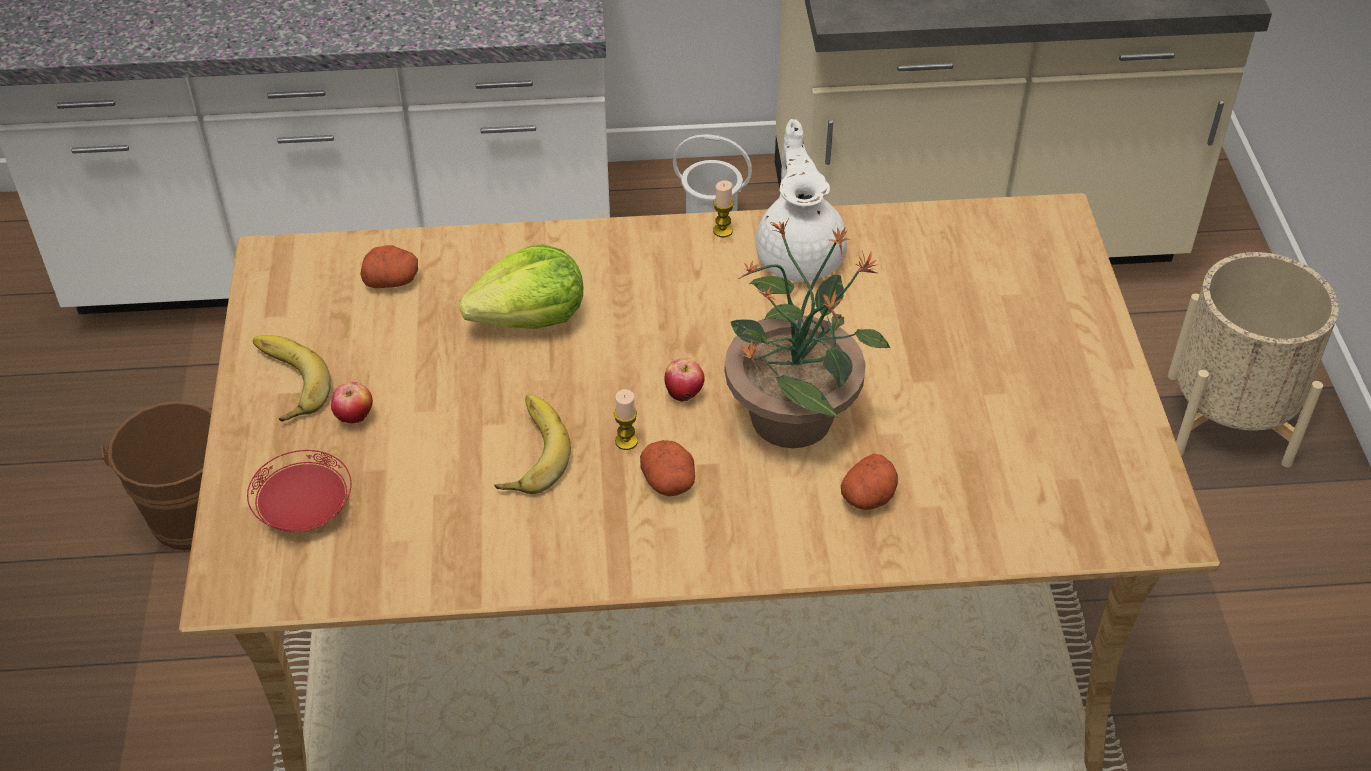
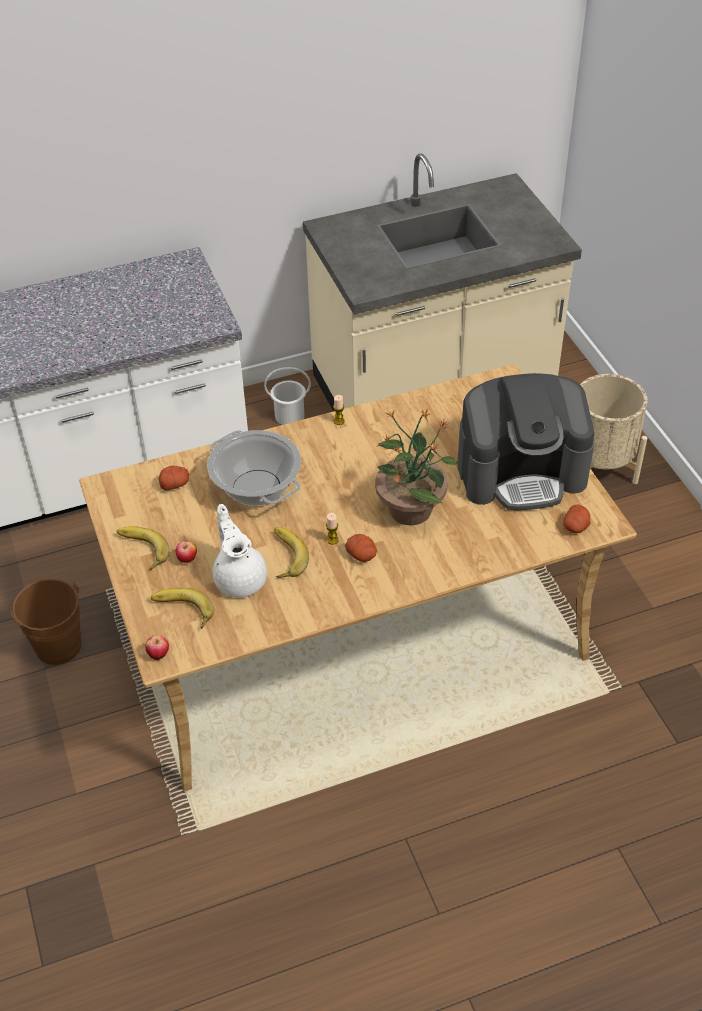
camera: 15 degrees left, 0 degrees up
red plate [247,450,352,532] -> banana [151,588,214,629]
lettuce [459,244,583,329] -> cooking pot [207,430,301,506]
apple [664,358,705,402] -> apple moved to [145,635,169,660]
white teapot [756,119,847,282] -> white teapot moved to [213,504,267,597]
potato [841,454,898,510] -> potato moved to [563,505,590,533]
none -> coffee machine [458,373,594,510]

